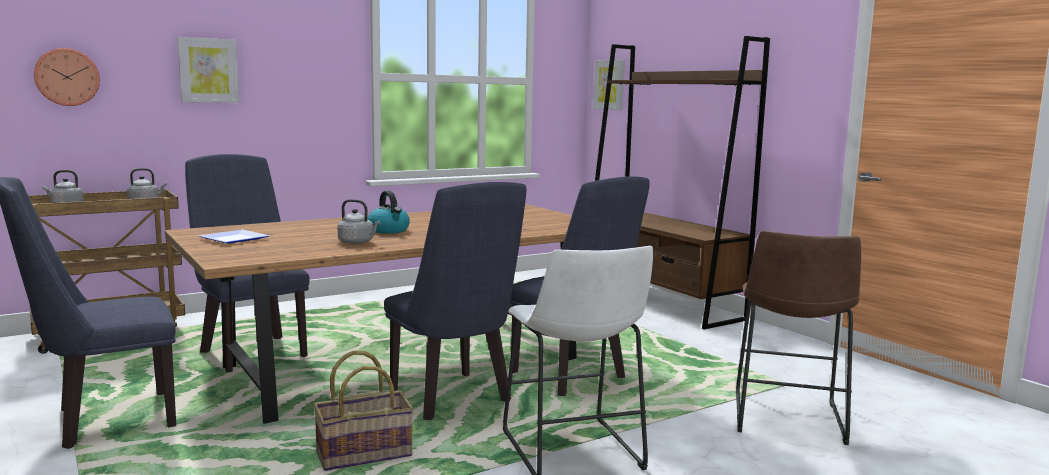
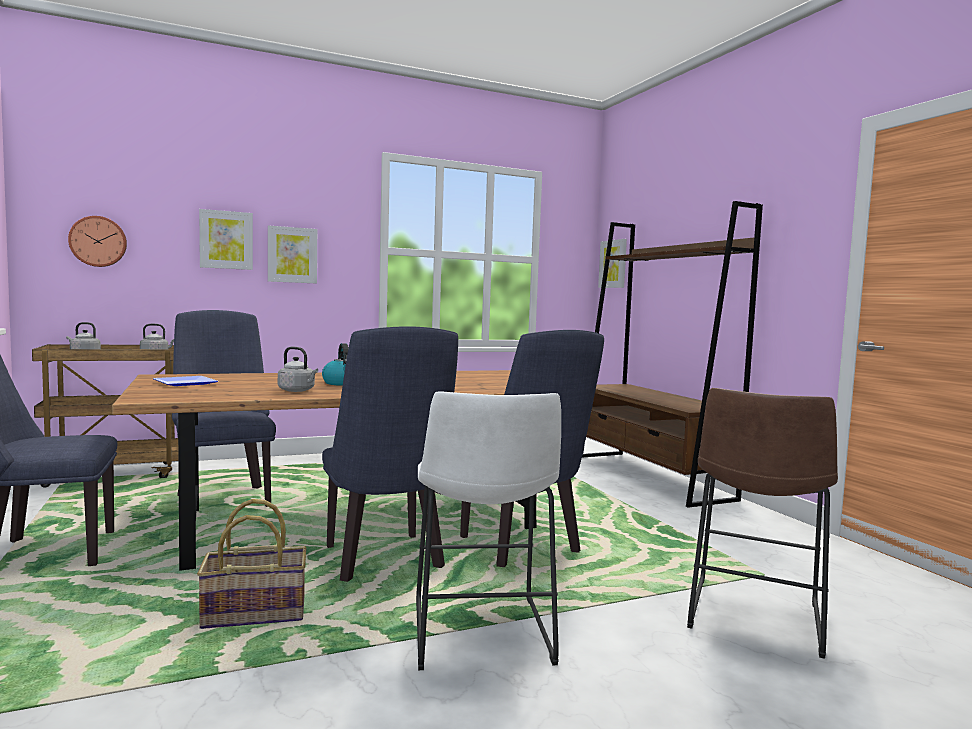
camera: 10 degrees right, 5 degrees down
none -> picture [268,225,317,283]

